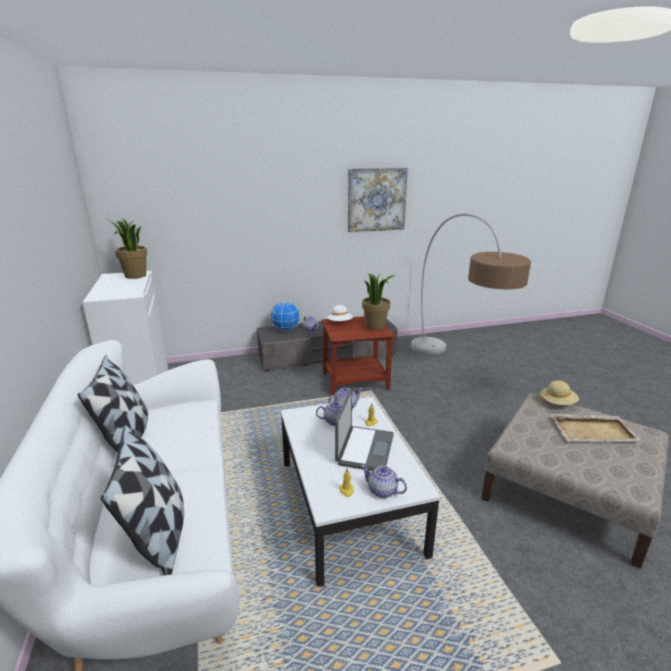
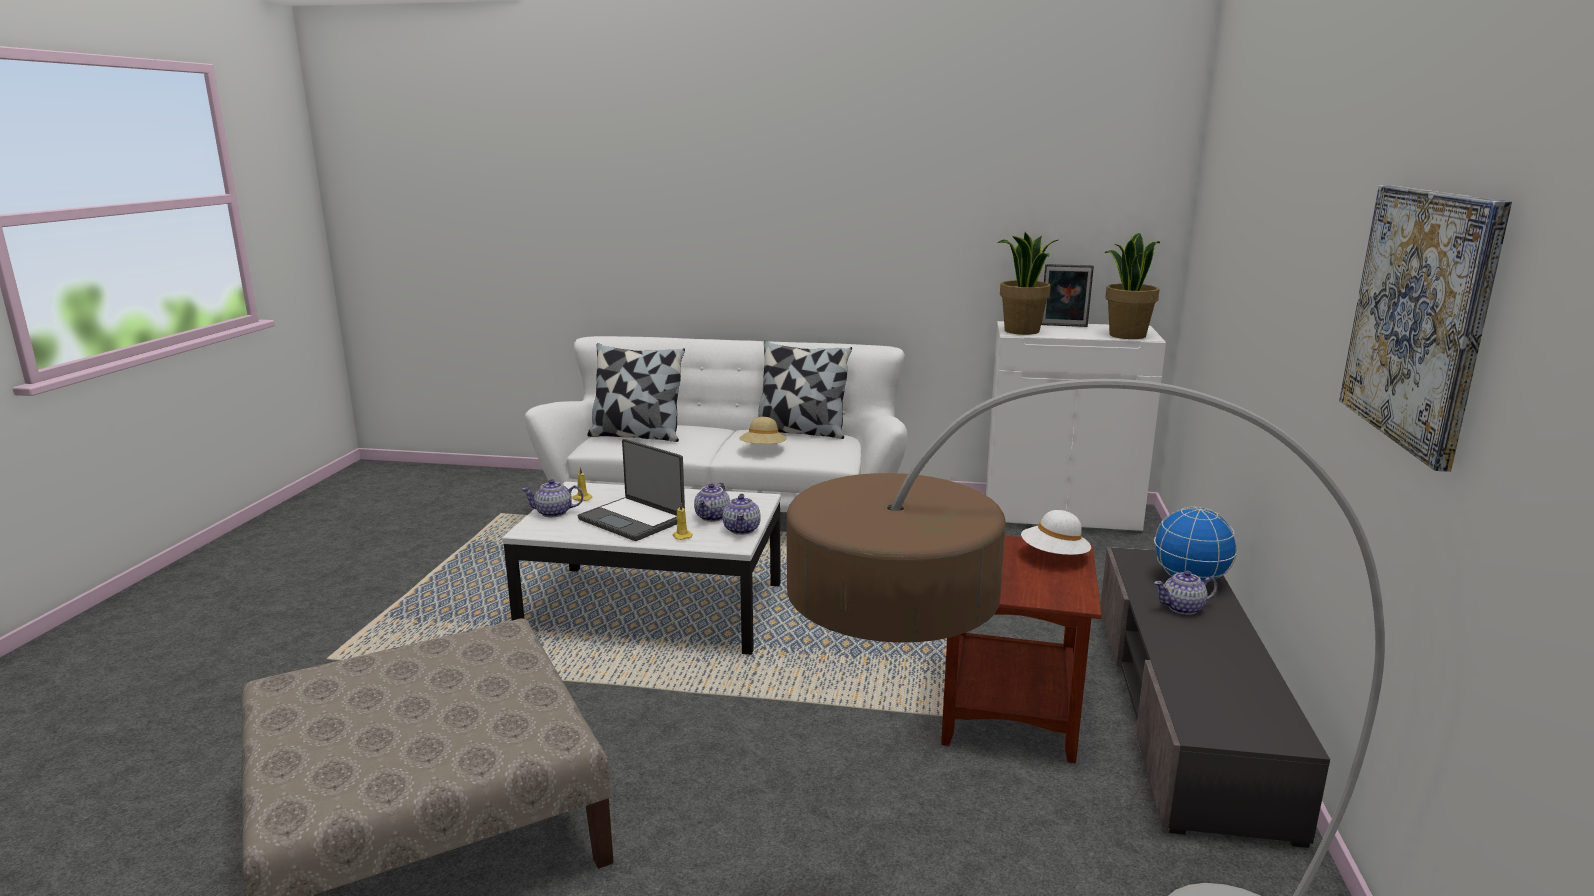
camera: 115 degrees right, 5 degrees down
teapot [361,465,407,498] -> teapot turned 150 degrees counterclockwise [521,479,583,518]
potted plant [362,273,395,330] -> potted plant moved to [997,232,1058,335]
beige hat [540,380,579,405] -> beige hat moved to [739,417,787,444]
beige tray [551,414,642,442] -> none
none -> picture frame [1041,264,1094,327]

